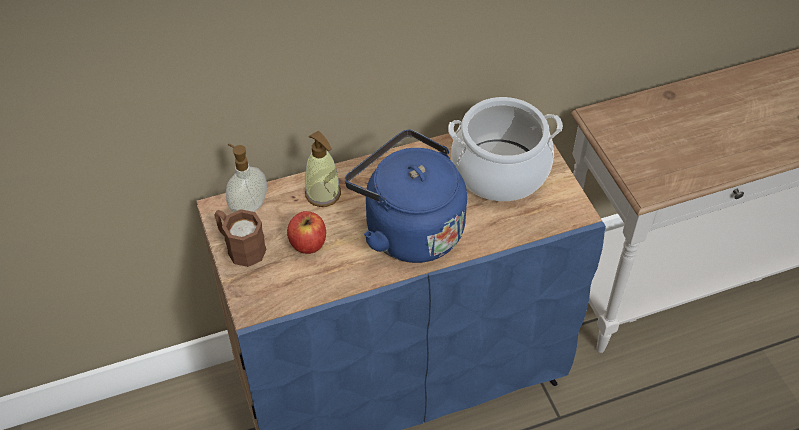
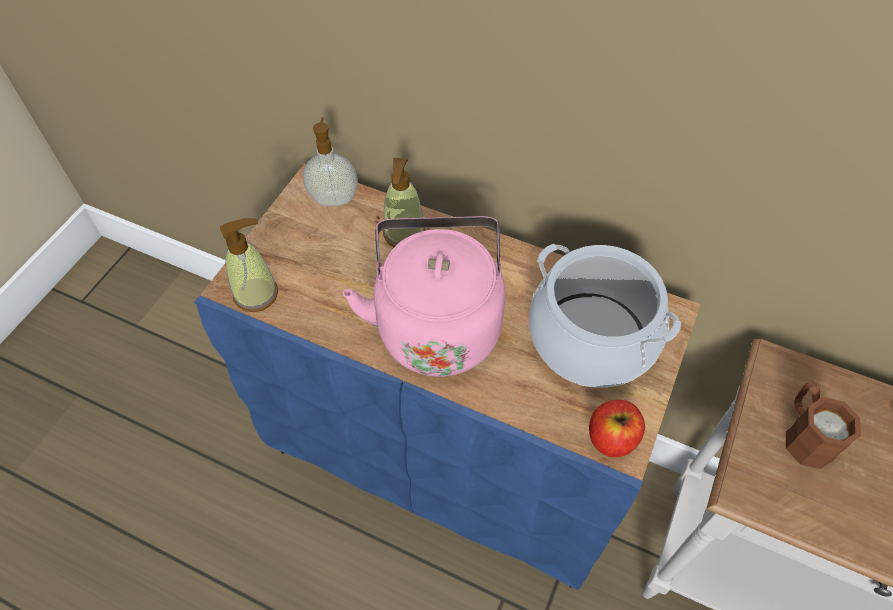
camera: 45 degrees right, 5 degrees up
brown mug [214,209,267,267] -> brown mug moved to [786,382,861,469]
apple [287,211,326,254] -> apple moved to [589,400,645,457]
blue kettle [345,129,467,263] -> pink kettle [343,216,505,377]
none -> soap dispenser [220,218,278,312]

